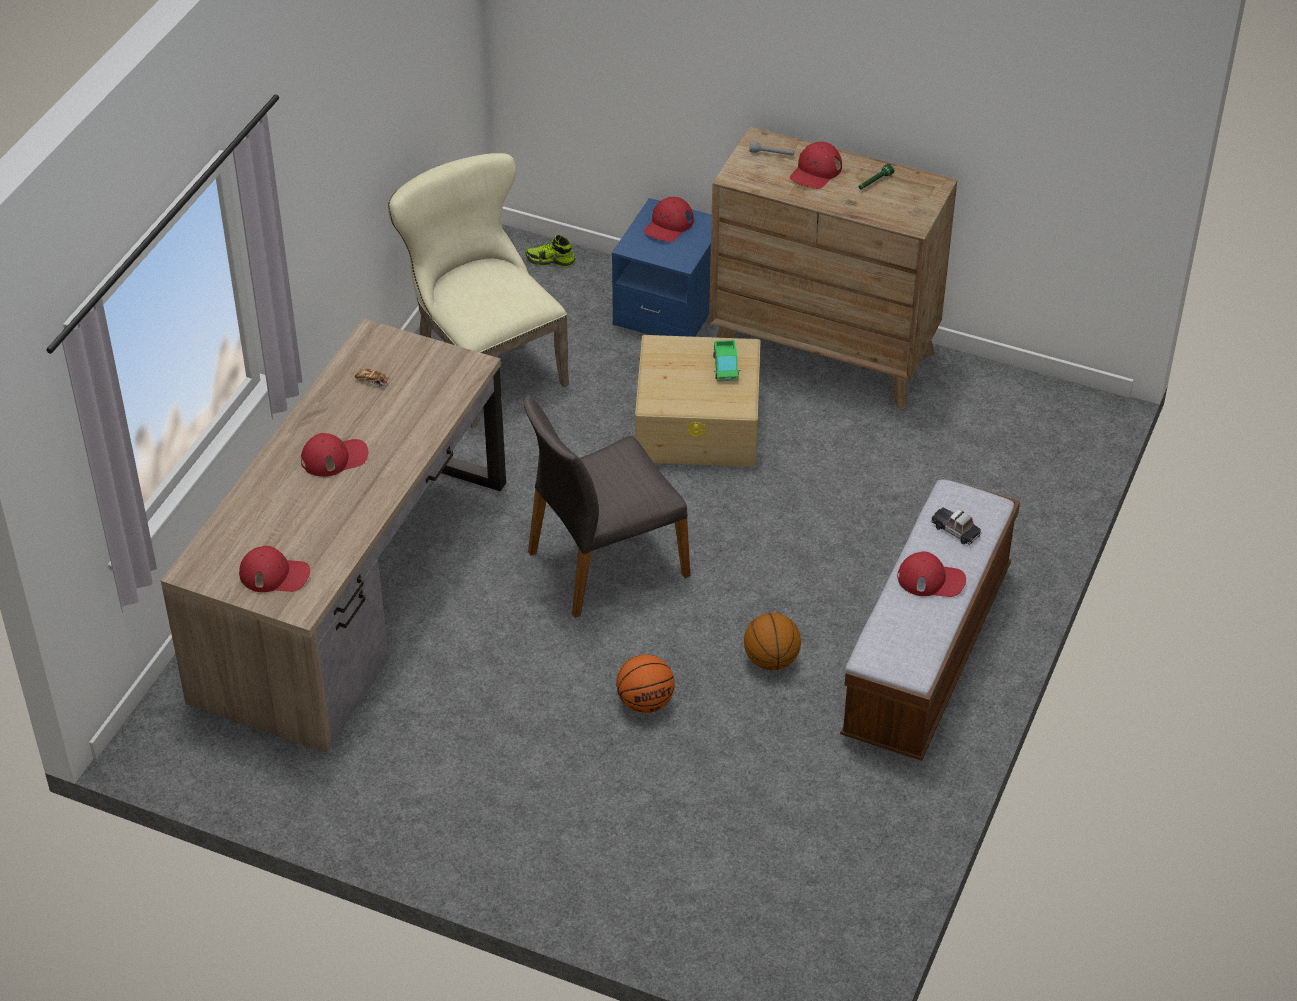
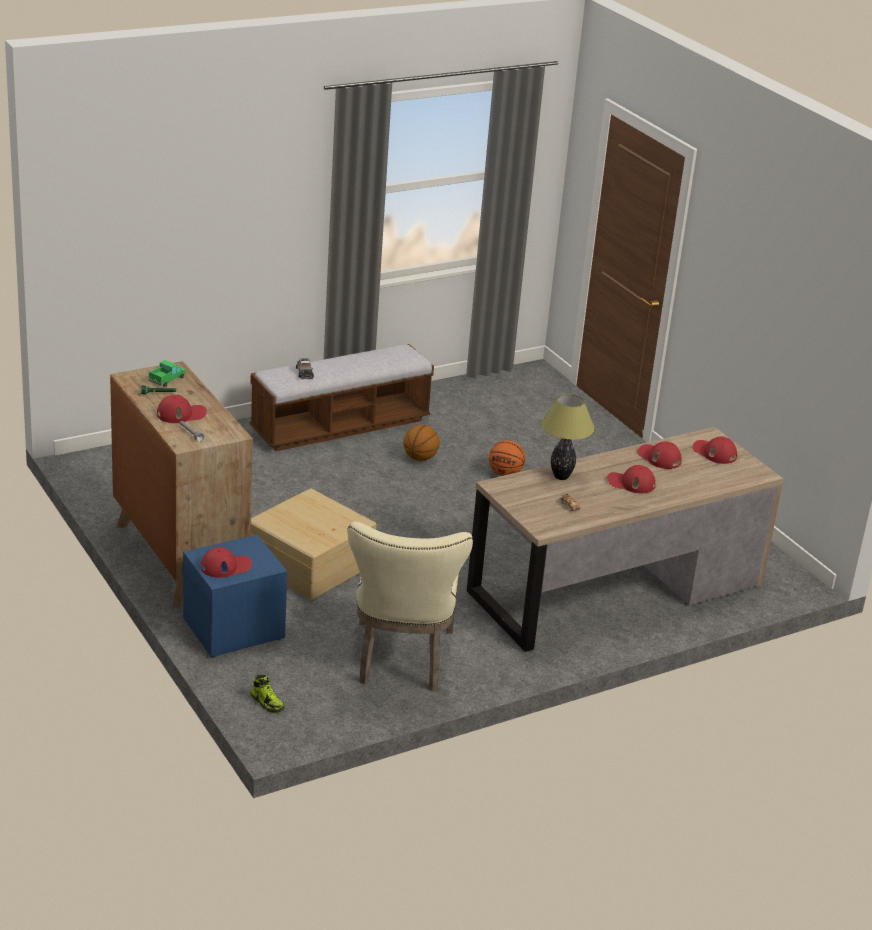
camera: 145 degrees left, 15 degrees down
grey chair [524,395,690,618] -> none
toy truck [713,340,741,381] -> toy truck moved to [148,360,186,387]
red cap [897,551,966,597] -> red cap moved to [637,441,682,469]
none -> table lamp [541,394,594,480]

